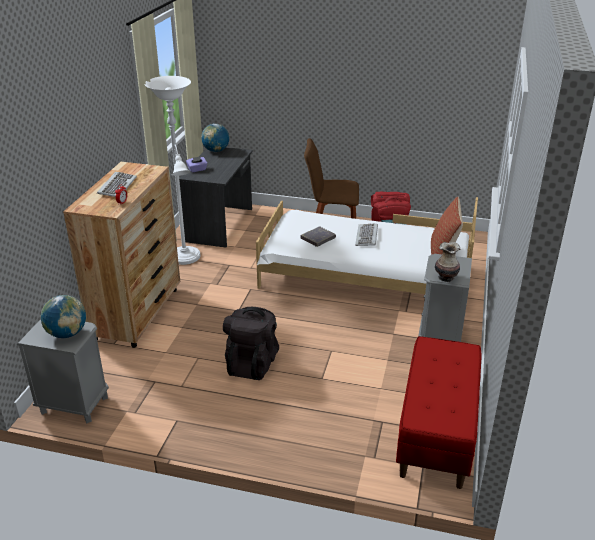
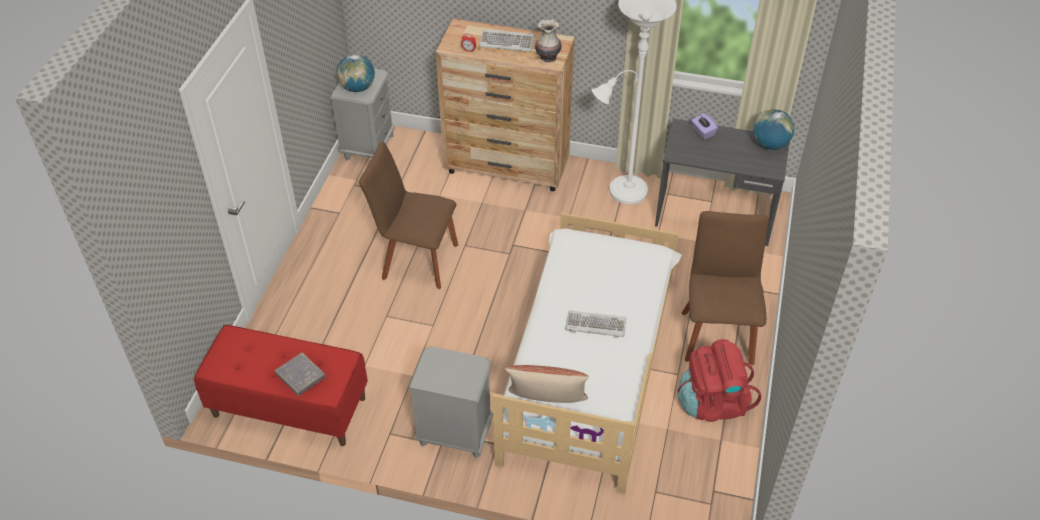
camera: 90 degrees right, 15 degrees up
black backpack [223,307,279,380] -> brown chair [359,142,458,289]
grey book [301,226,336,247] -> grey book moved to [275,352,326,396]
vase [435,242,460,282] -> vase moved to [535,19,561,62]

